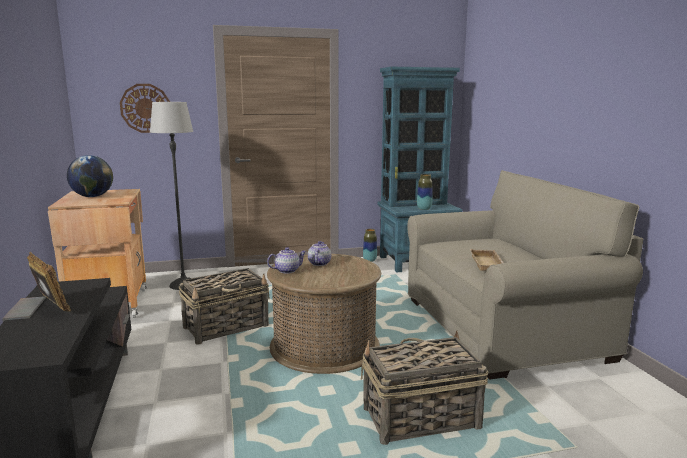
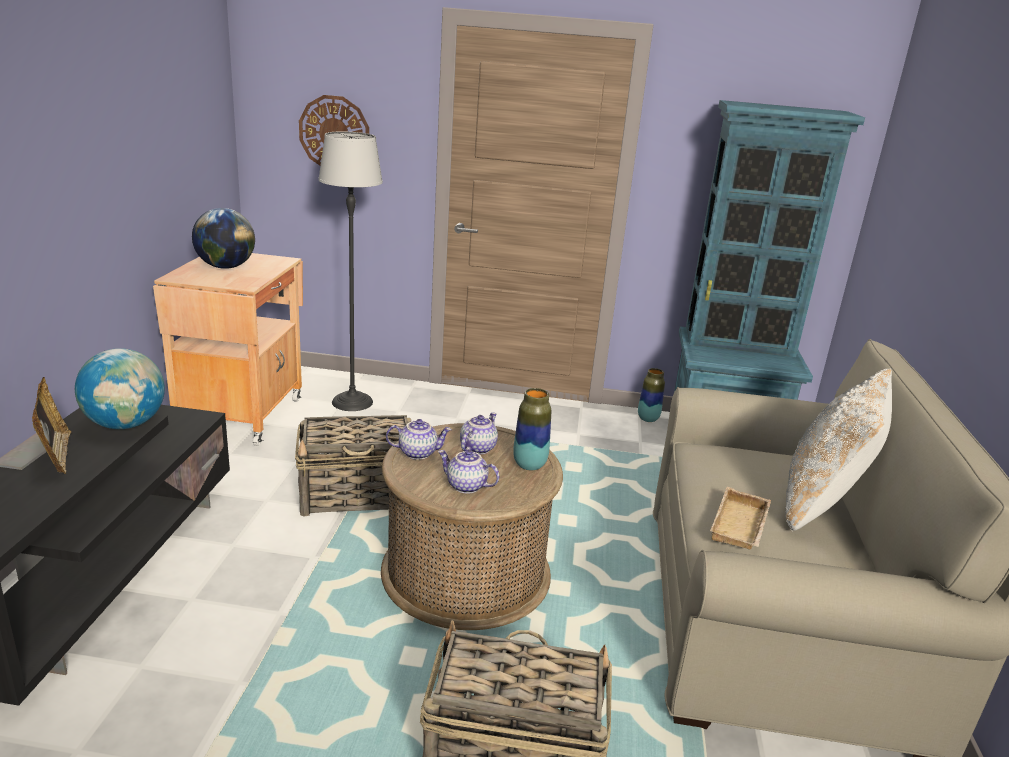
camera: 20 degrees right, 10 degrees up
vase [417,174,432,210] -> vase moved to [513,388,551,470]
none -> globe [75,348,165,429]
none -> teapot [438,450,499,494]
none -> white pillow [785,368,892,531]

